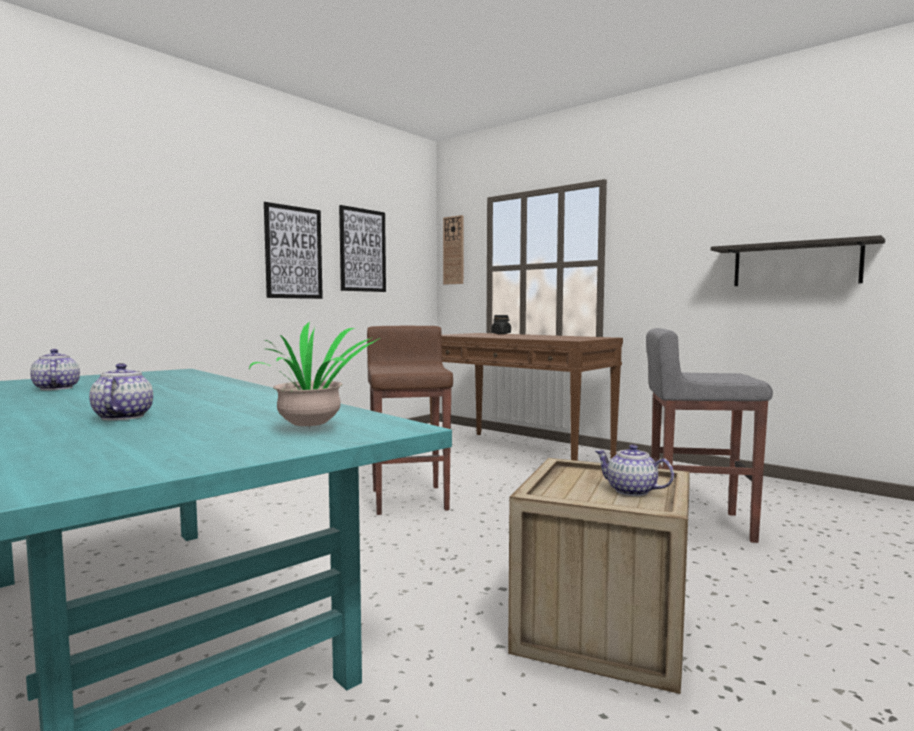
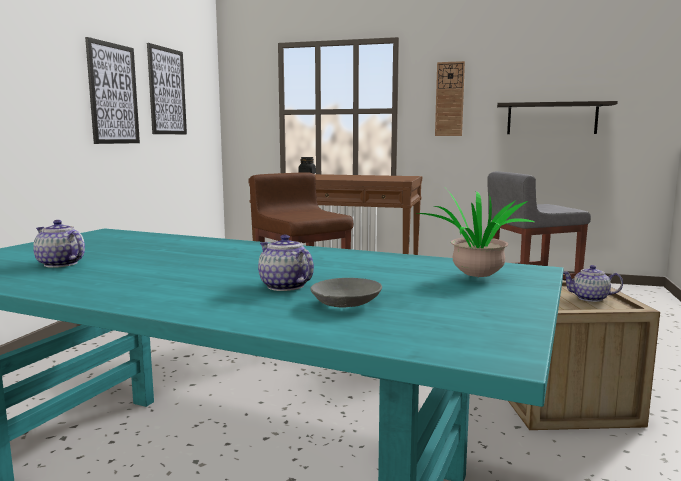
camera: 25 degrees left, 5 degrees up
wall clock [443,215,463,285] -> wall clock moved to [435,61,465,136]
none -> grey bowl [310,278,382,308]

